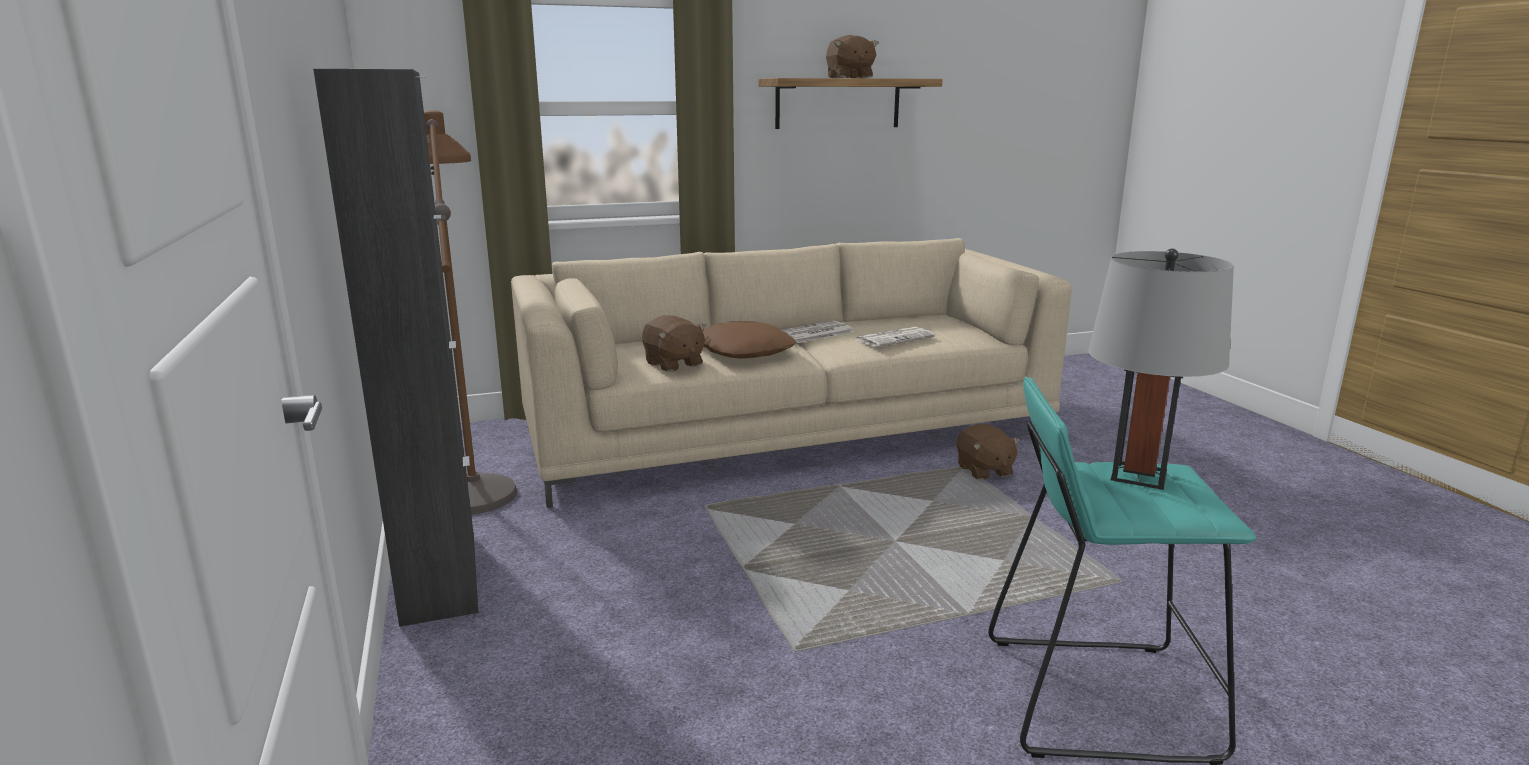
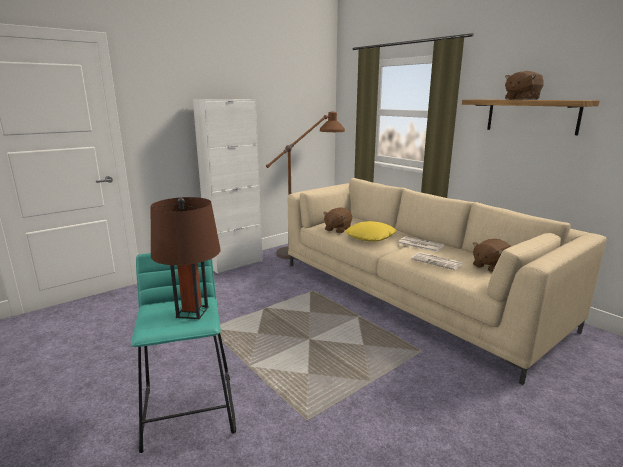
camera: 70 degrees right, 0 degrees up
black cabinet [313,69,478,627] -> white cabinet [193,99,263,274]
brown pillow [703,321,796,359] -> yellow pillow [345,221,397,242]
brown plush toy [957,424,1021,480] -> brown plush toy moved to [473,239,511,273]
grey table lamp [1088,249,1234,490] -> brown table lamp [150,197,221,319]

